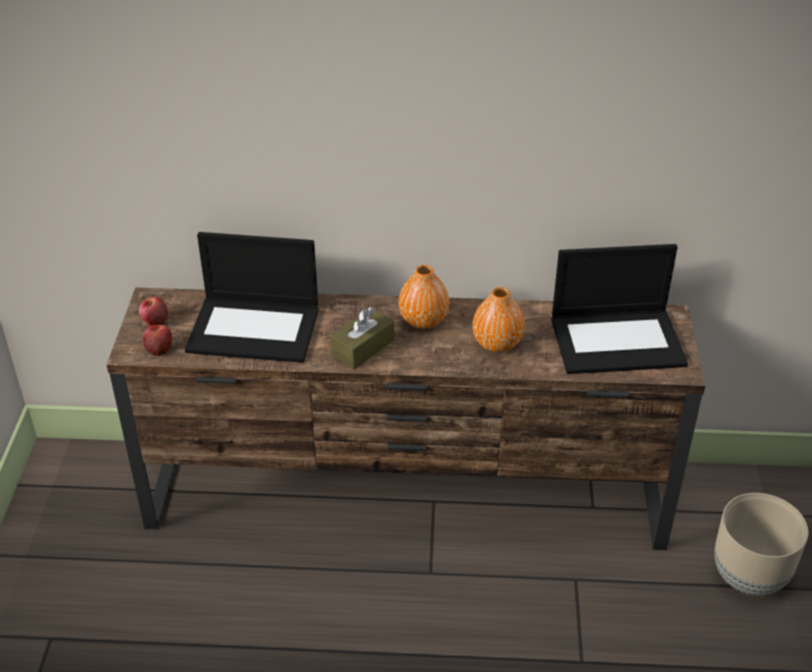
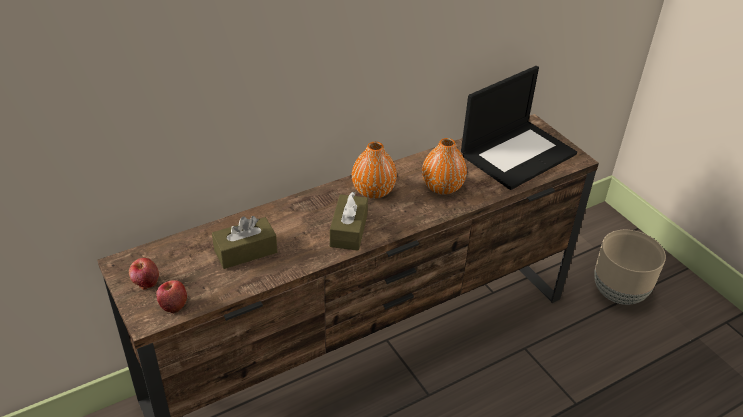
camera: 35 degrees left, 0 degrees up
laptop [185,232,319,363] -> brown tissue box [212,216,277,269]

